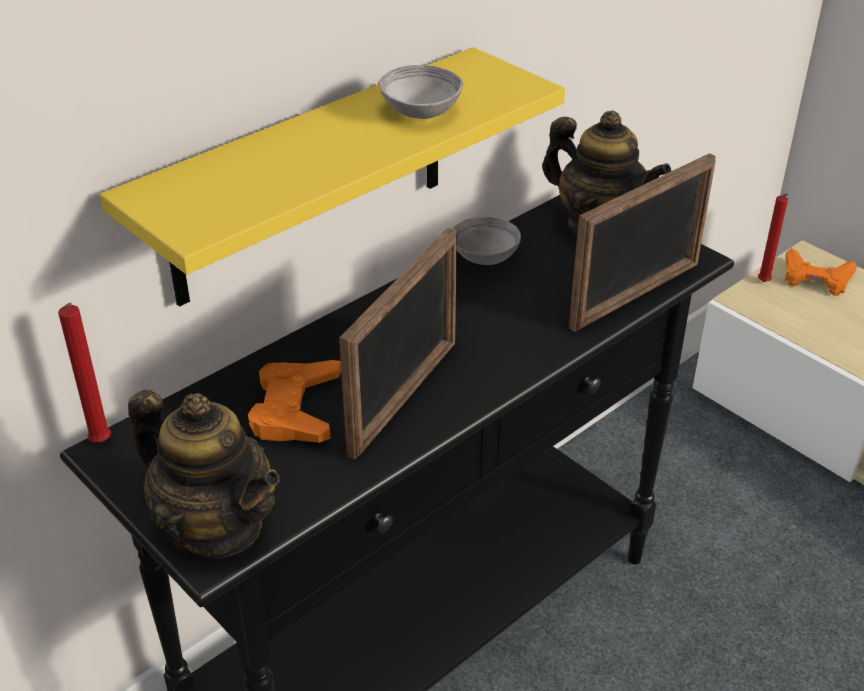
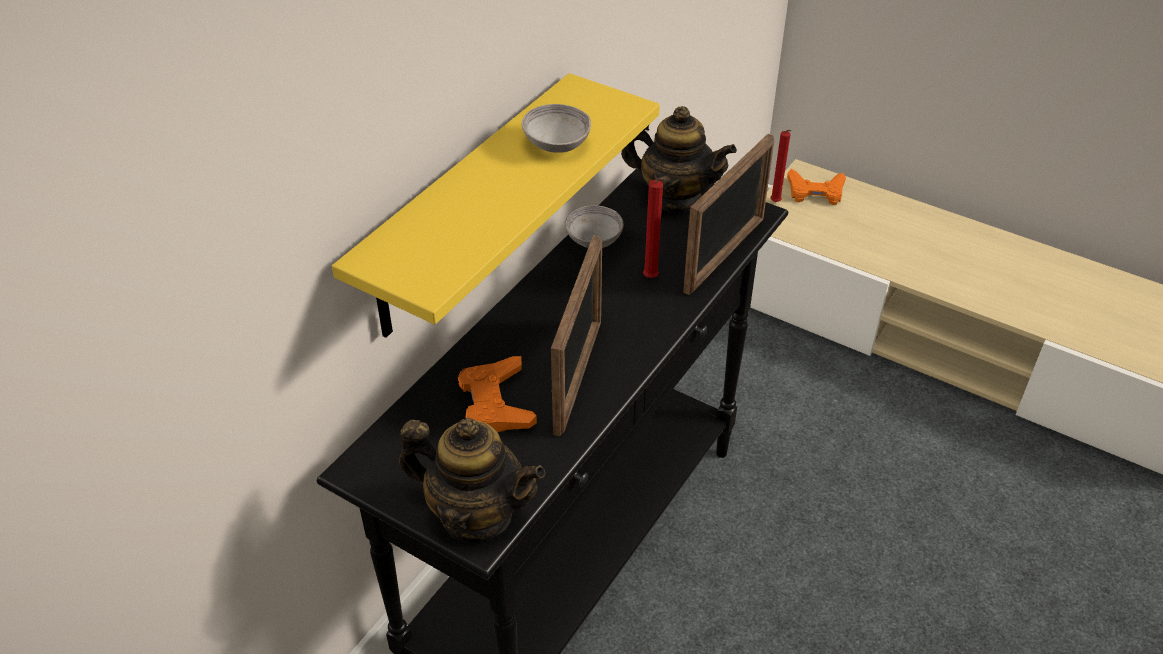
camera: 15 degrees left, 5 degrees up
red candle [58,303,111,442] -> red candle moved to [643,177,666,278]

